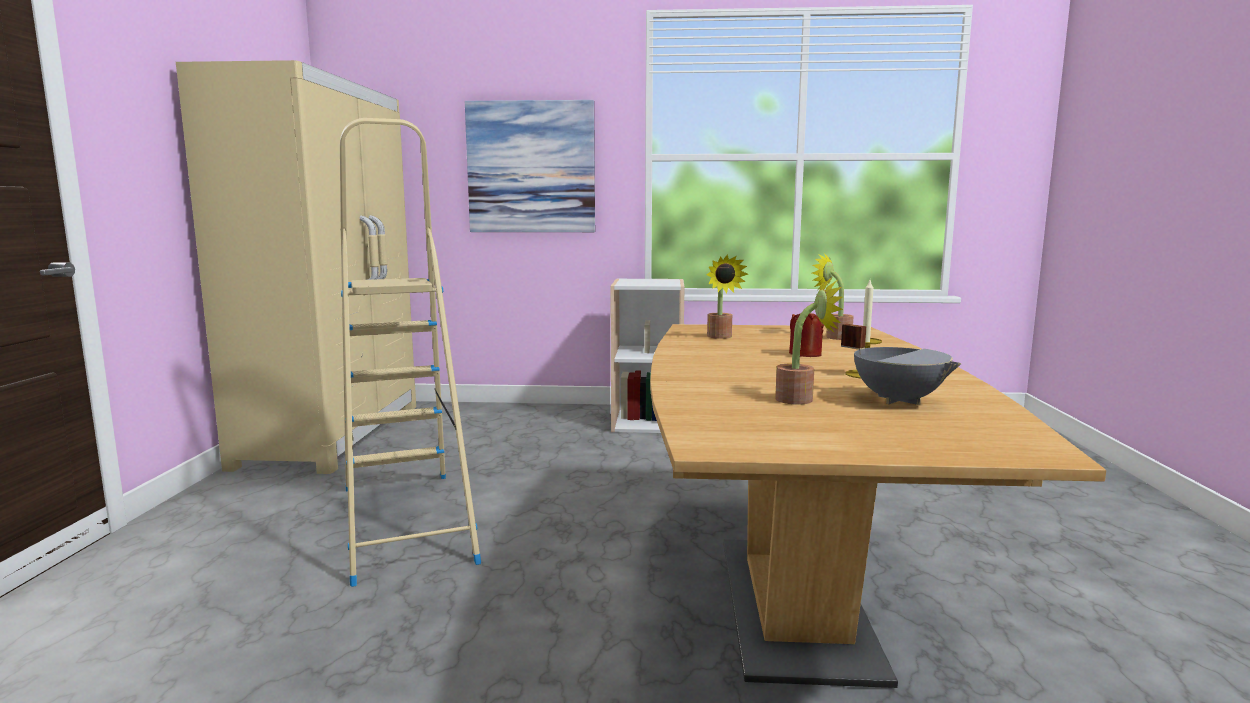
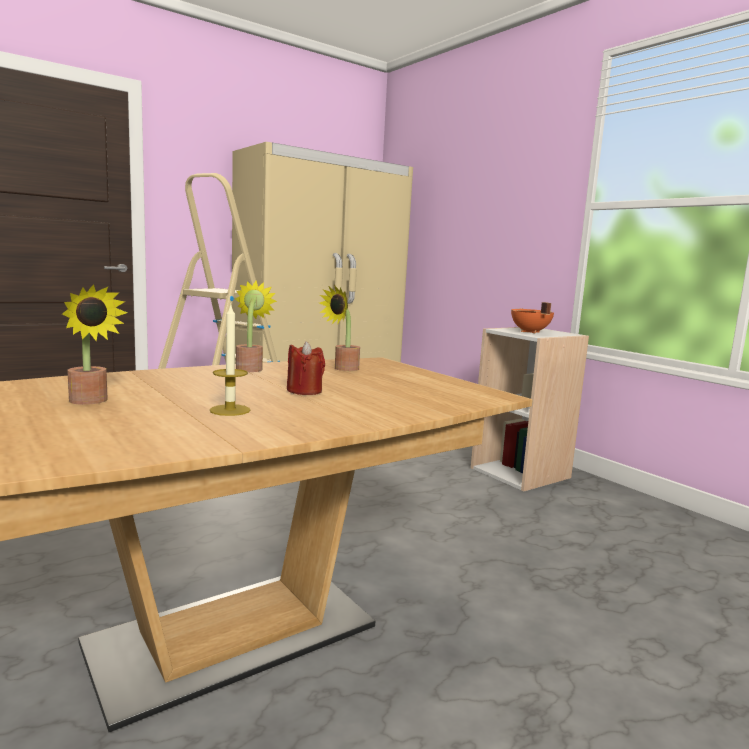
camera: 50 degrees right, 0 degrees up
picture [465,100,595,232] -> none
potted plant [812,252,854,340] -> potted plant moved to [235,280,277,372]
grey cooking pot [841,324,961,405] -> none
none -> orange cooking pot [511,302,554,334]

